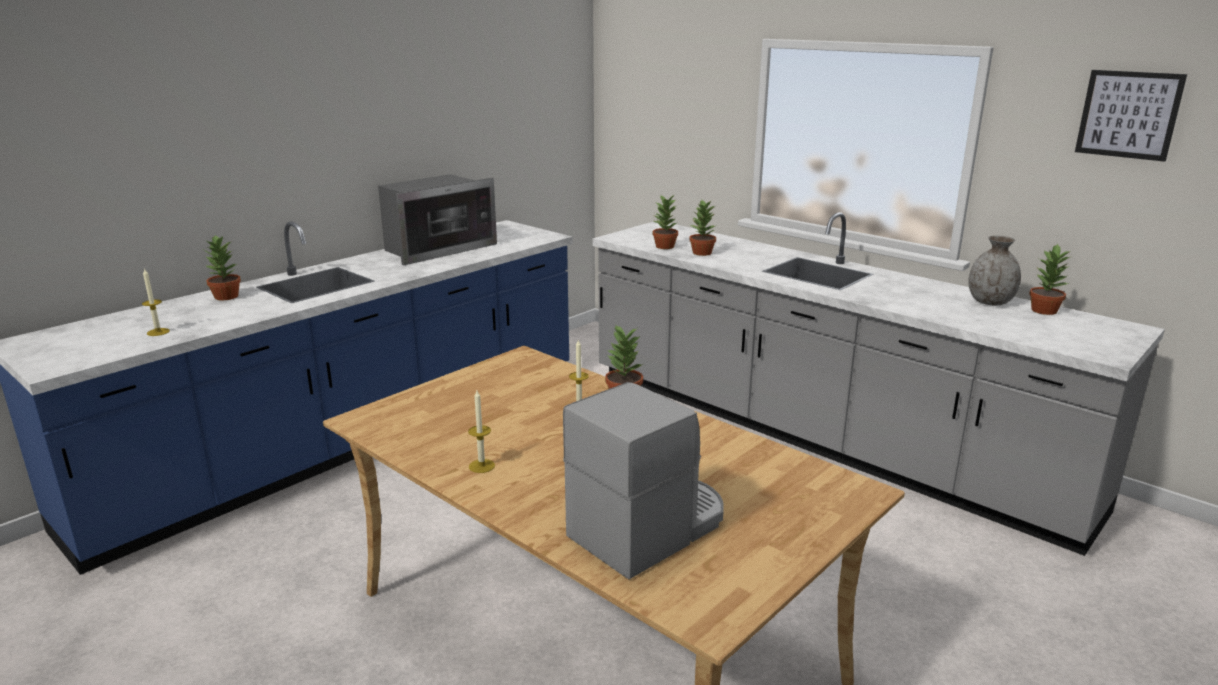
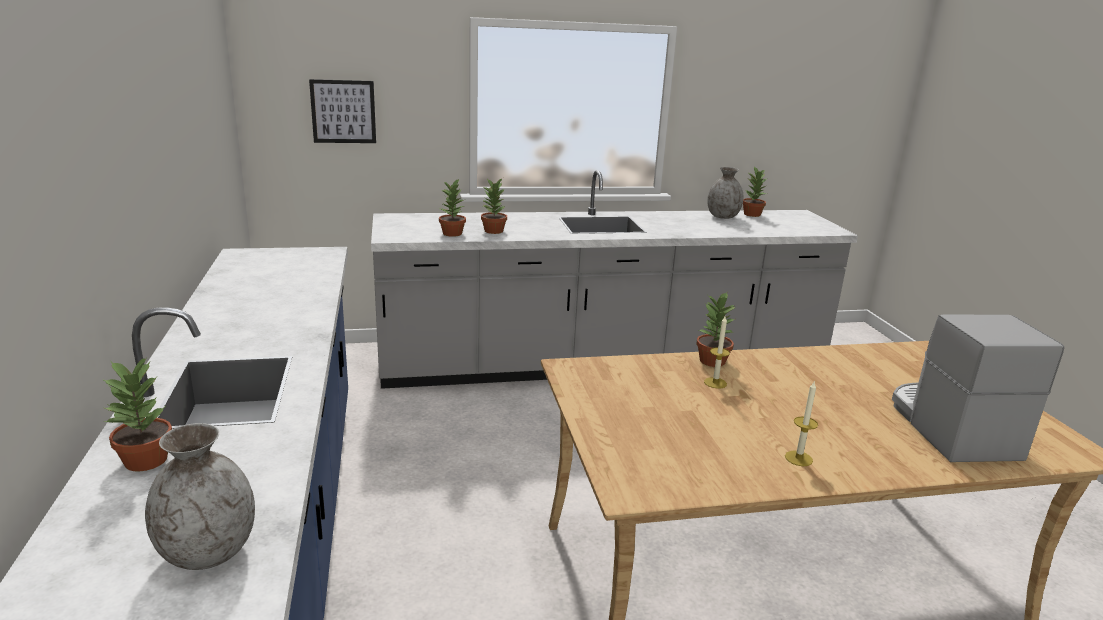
camera: 55 degrees left, 0 degrees up
candle [142,268,170,336] -> grey vase [145,423,255,570]
microwave [378,174,497,265] -> none
picture [1075,70,1187,162] -> picture moved to [309,79,376,143]

